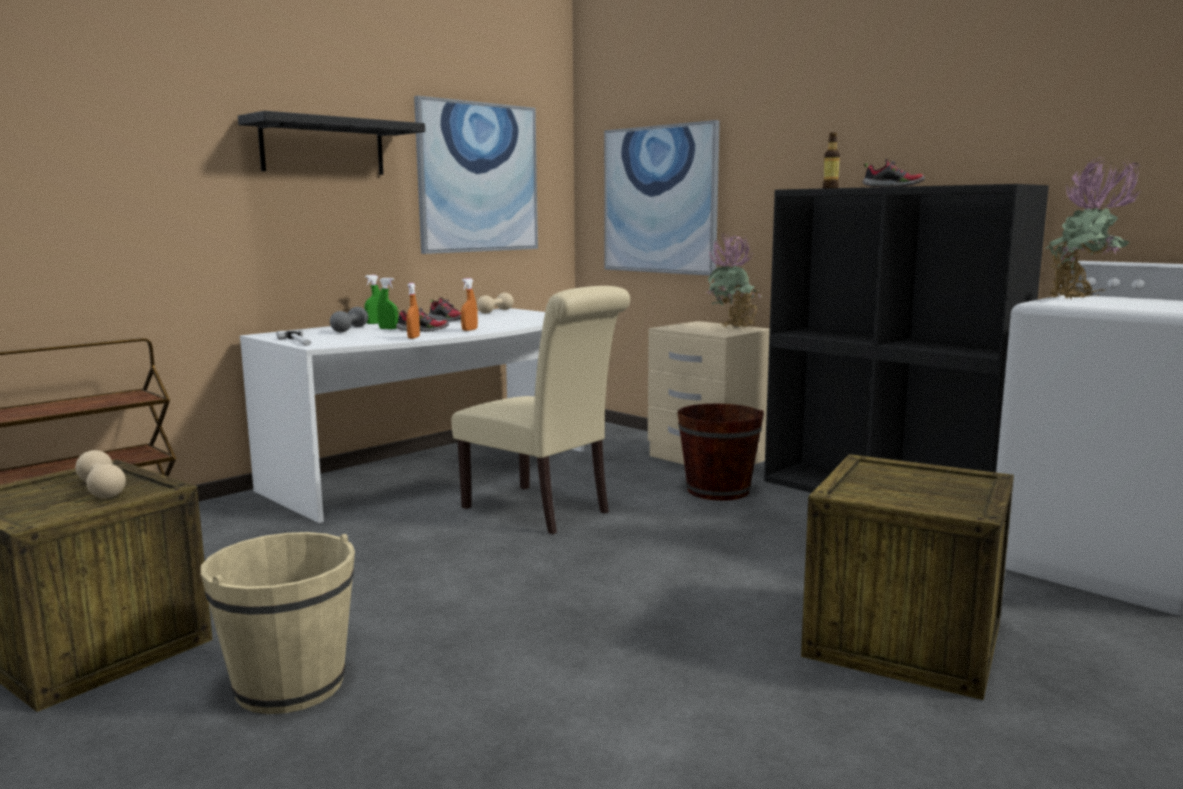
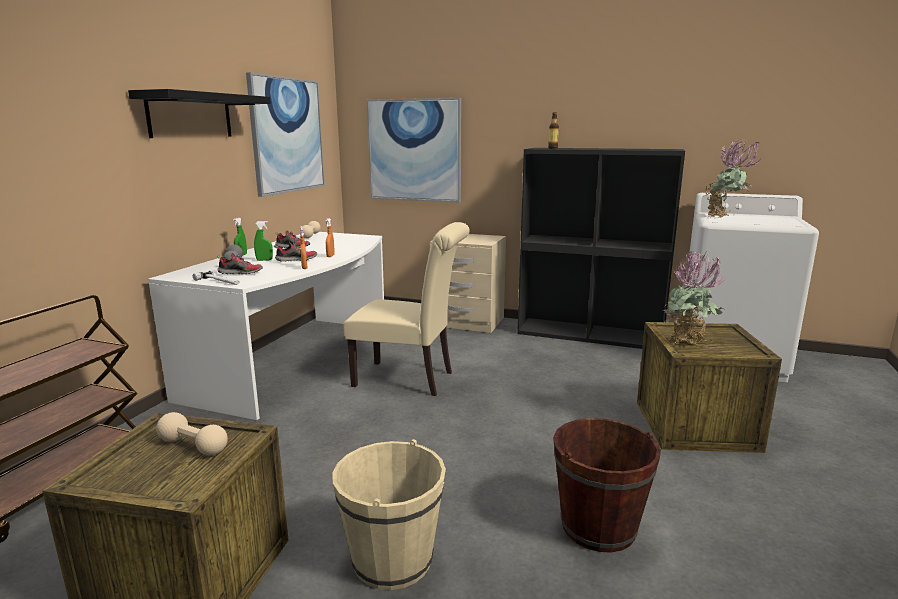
camera: 25 degrees left, 5 degrees up
brown bucket [677,403,764,501] -> brown bucket moved to [553,418,661,553]
potted plant [706,232,762,328] -> potted plant moved to [663,250,725,346]
shoe [862,158,925,187] -> shoe moved to [217,253,263,275]

